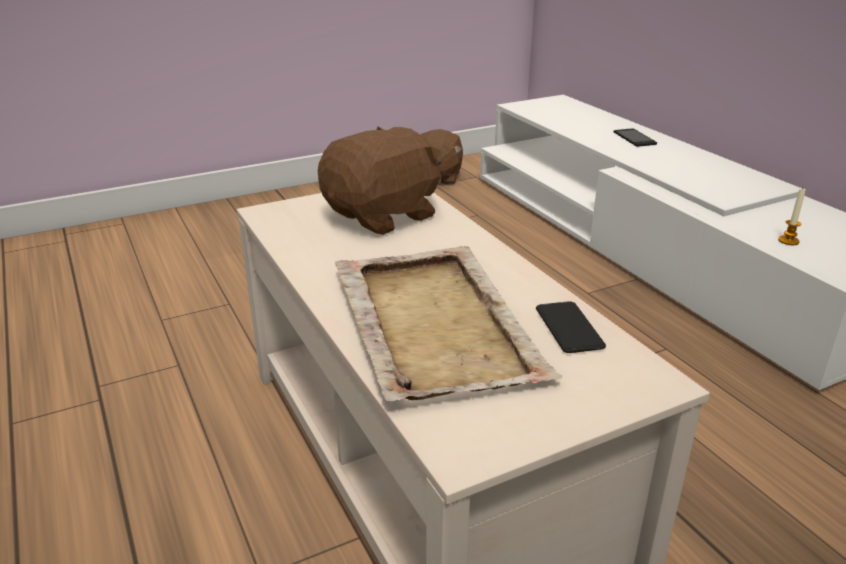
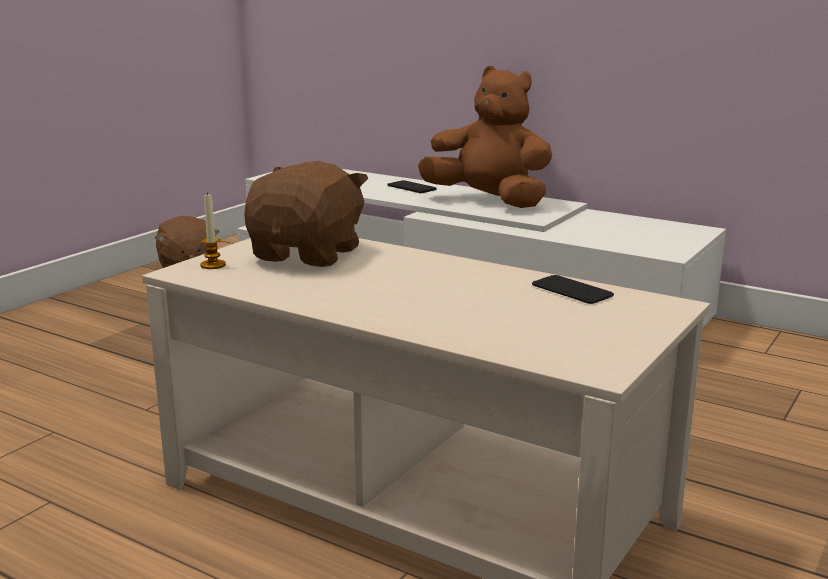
camera: 30 degrees left, 10 degrees down
beige tray [335,246,563,401] -> none
candle [778,188,806,245] -> candle moved to [200,192,226,269]
none -> brown plush toy [418,66,552,208]

